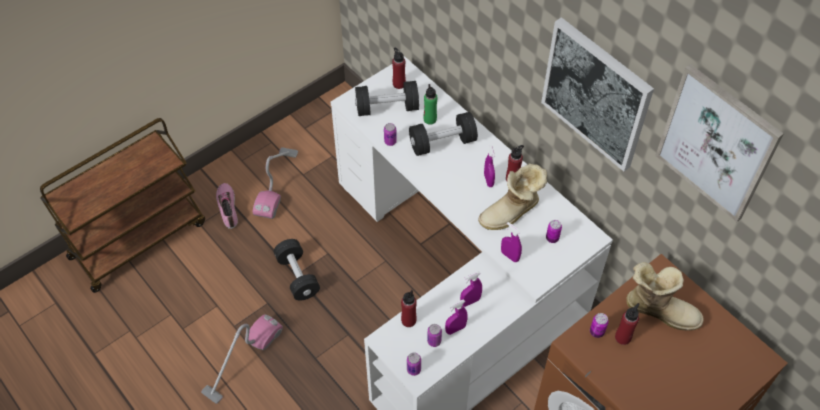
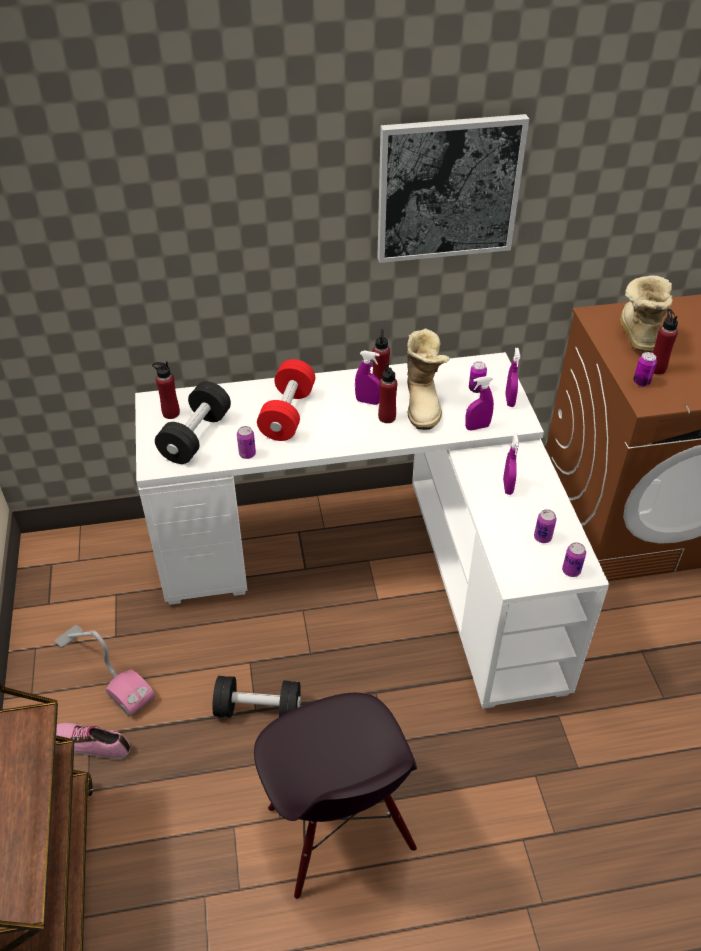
camera: 60 degrees left, 10 degrees down
vacuum cleaner [201,314,283,404] -> black chair [254,693,417,899]
red bottle [401,290,417,327] -> red bottle moved to [378,363,397,423]
black dumbbell [409,112,478,156] -> red dumbbell [257,359,315,441]
green bottle [424,84,438,125] -> none
purple spray bottle [445,300,468,335] -> purple spray bottle moved to [505,348,520,407]
boot [626,262,703,331] -> boot turned 45 degrees counterclockwise [620,275,672,352]
picture [655,64,784,222] -> none

